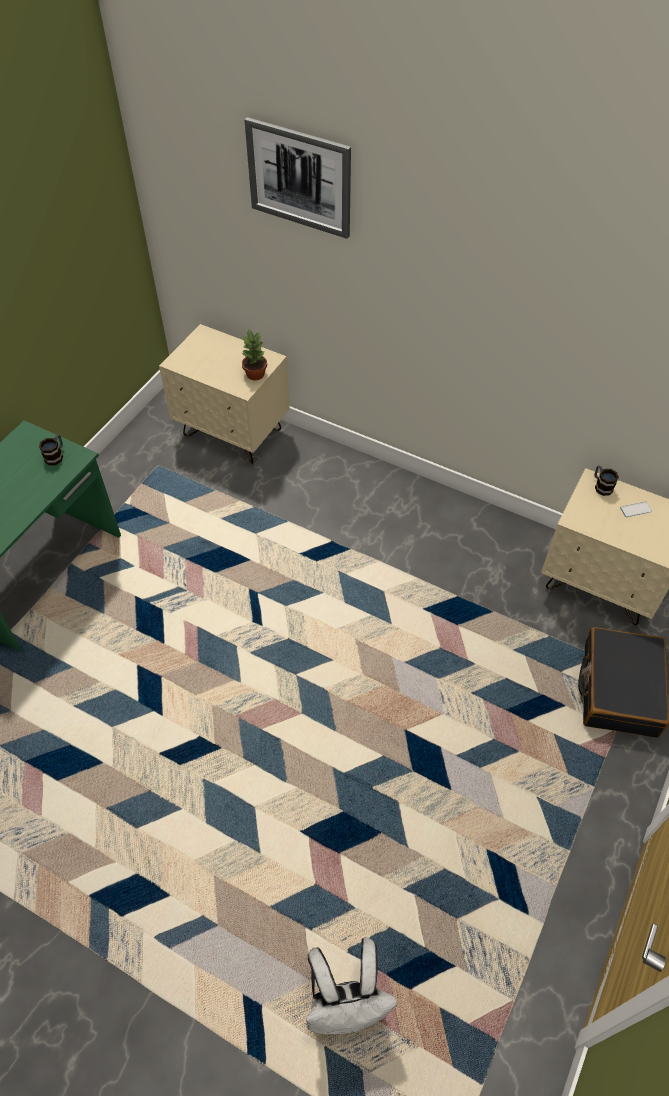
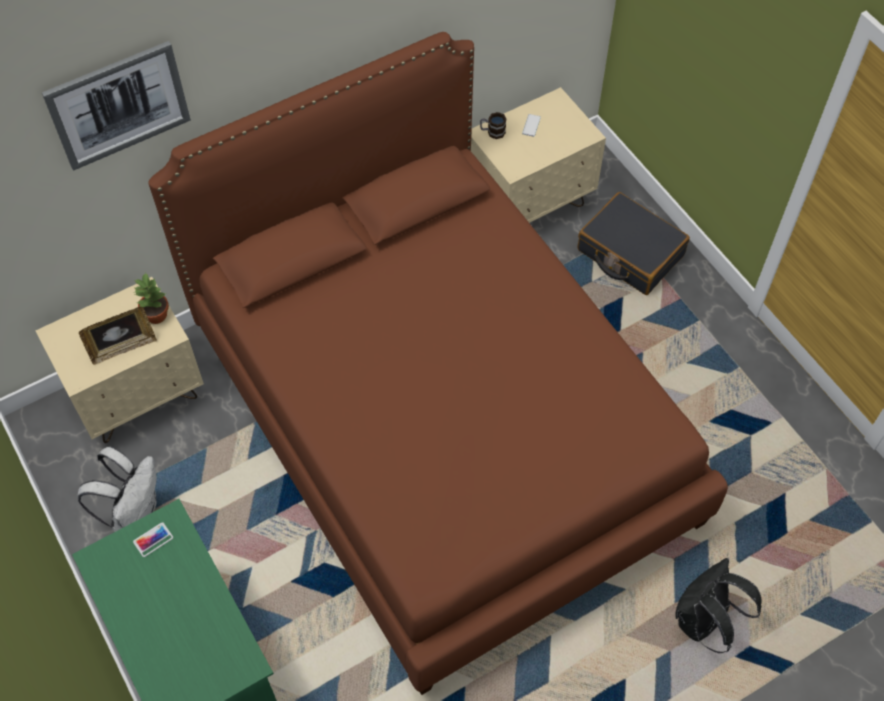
camera: 60 degrees left, 5 degrees up
mug [39,435,63,465] -> phone [133,522,173,557]
white backpack [306,938,398,1034] -> white backpack moved to [78,446,157,532]
none -> picture frame [79,307,157,365]
none -> brown bed [148,32,728,695]
none -> black backpack [675,558,761,653]

